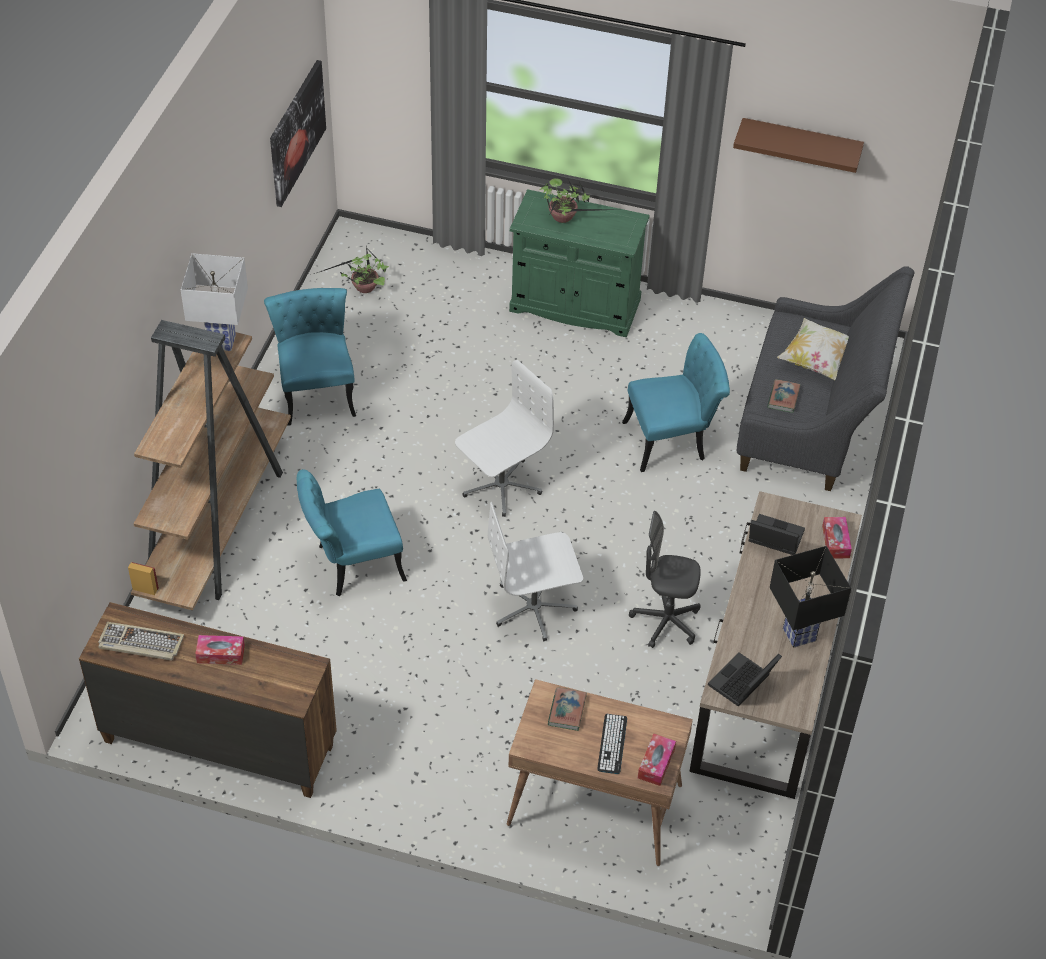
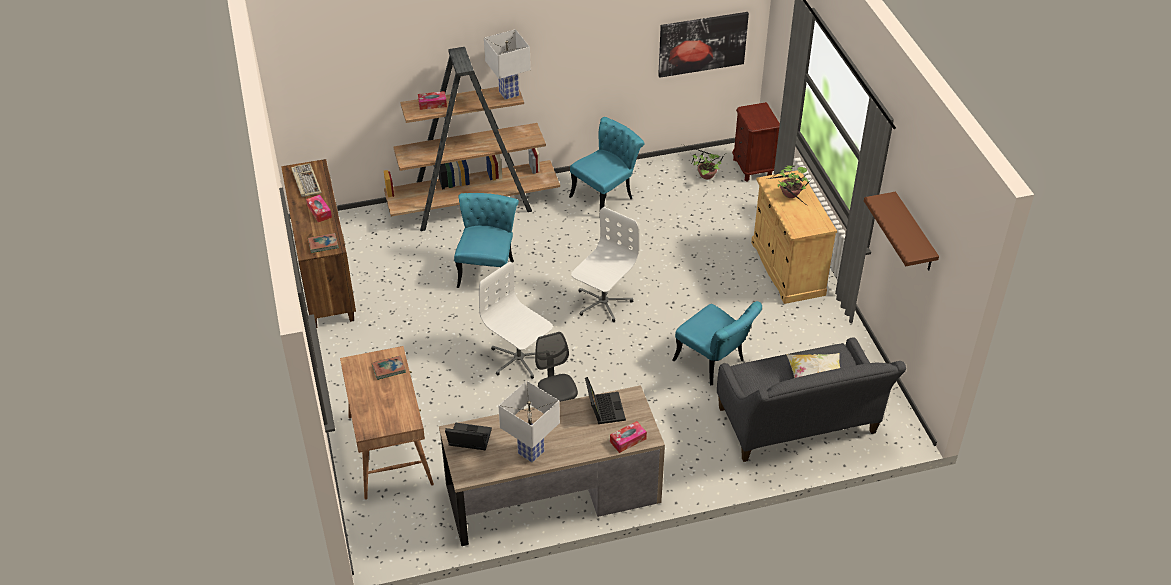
camera: 60 degrees right, 5 degrees down
turquoise chair [297,469,407,596] -> turquoise chair turned 60 degrees clockwise [454,193,519,288]
white office chair [455,360,554,517] -> white office chair turned 75 degrees counterclockwise [571,207,639,322]
green cabinet [509,189,650,337] -> beige cabinet [751,170,837,304]
keyboard [597,714,627,774] -> none
tissue box [638,733,676,786] -> tissue box moved to [418,91,447,110]
book [767,379,801,413] -> book moved to [308,233,339,253]
black table lamp [770,546,851,648] -> white table lamp [498,381,560,463]
none -> brown nightstand [732,102,780,182]

